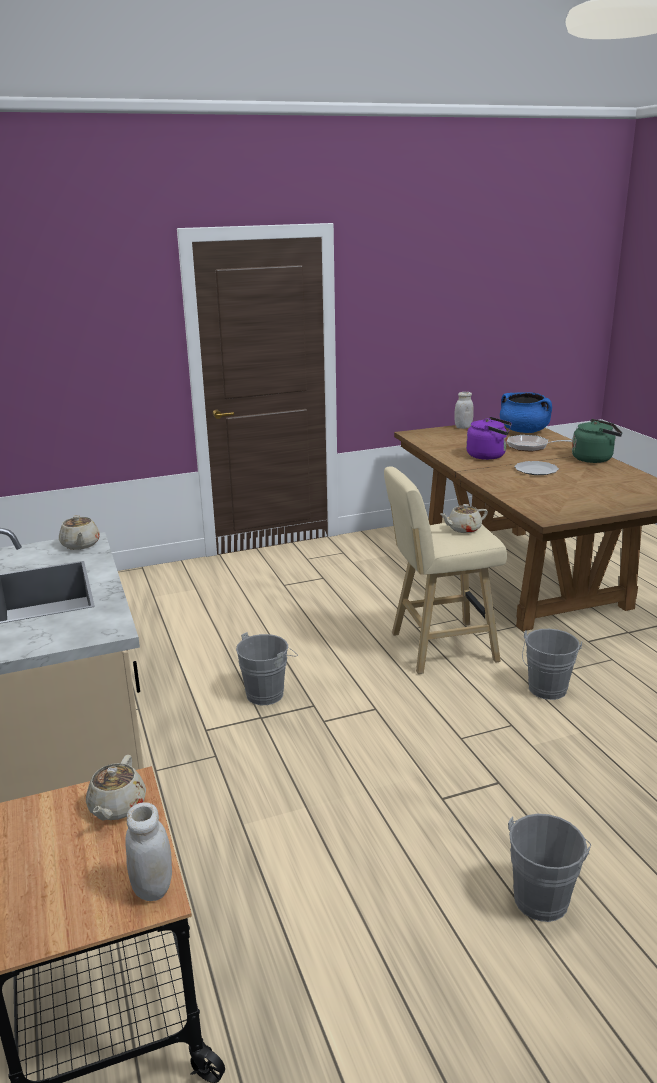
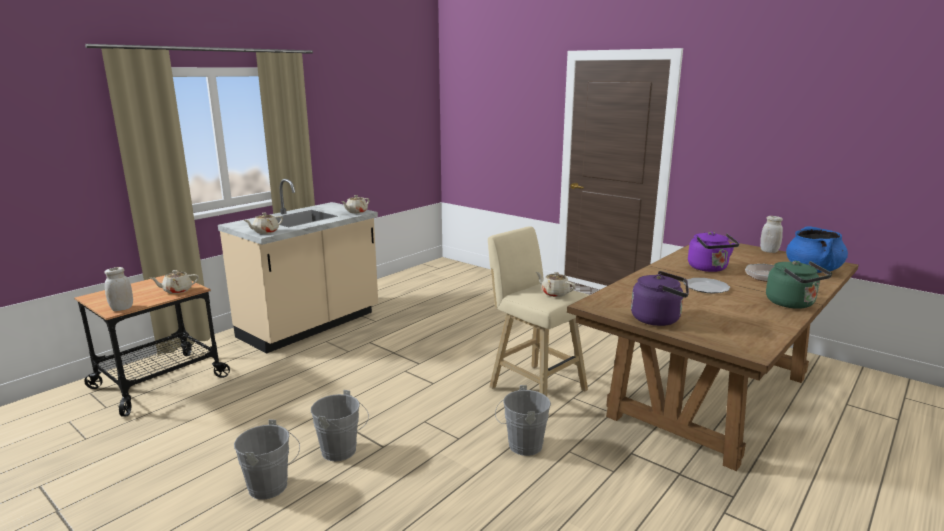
camera: 60 degrees right, 5 degrees down
grey bucket [236,632,298,705] -> grey bucket moved to [311,390,369,461]
none -> beige teapot [244,213,283,234]
none -> purple kettle [631,271,689,326]

